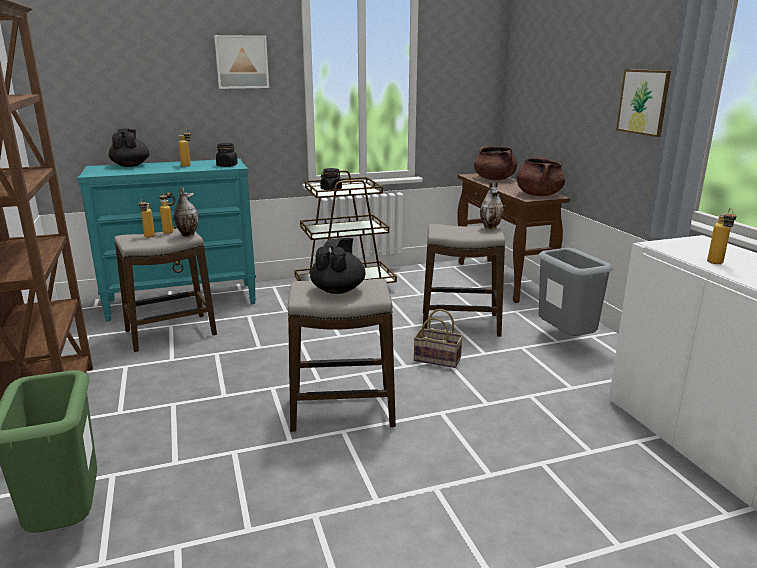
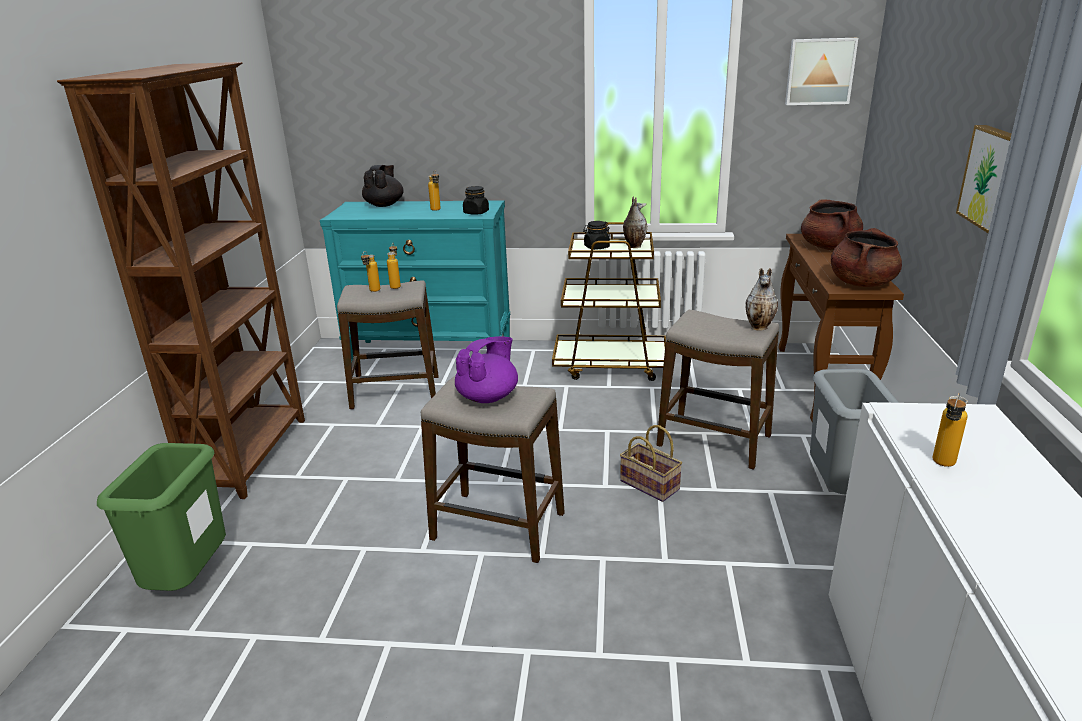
camera: 25 degrees right, 5 degrees up
vase [174,187,198,237] -> vase moved to [623,196,647,248]
picture [214,35,269,89] -> picture moved to [785,38,858,105]
black teapot [310,238,366,294] -> purple teapot [455,336,518,403]

